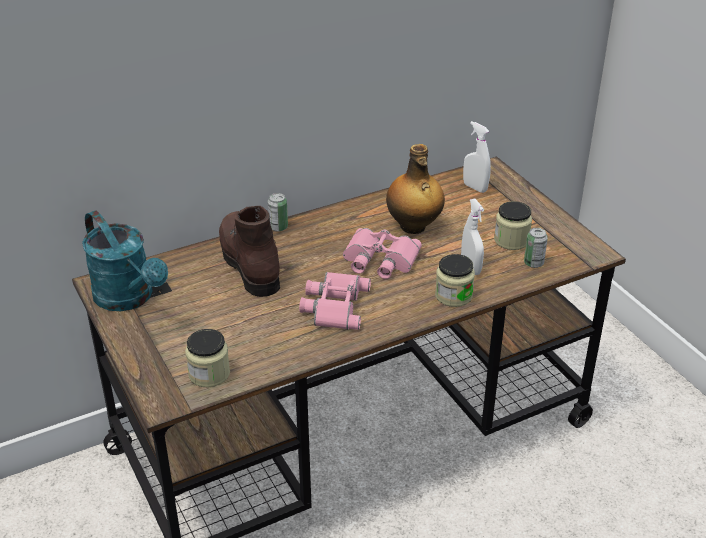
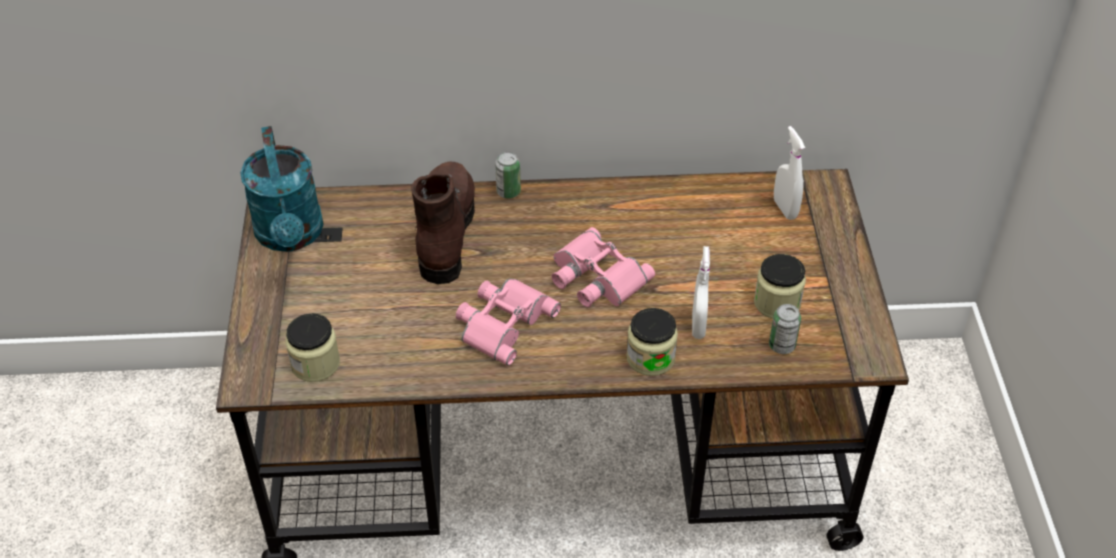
camera: 25 degrees right, 10 degrees up
bottle [386,144,445,234] -> none

